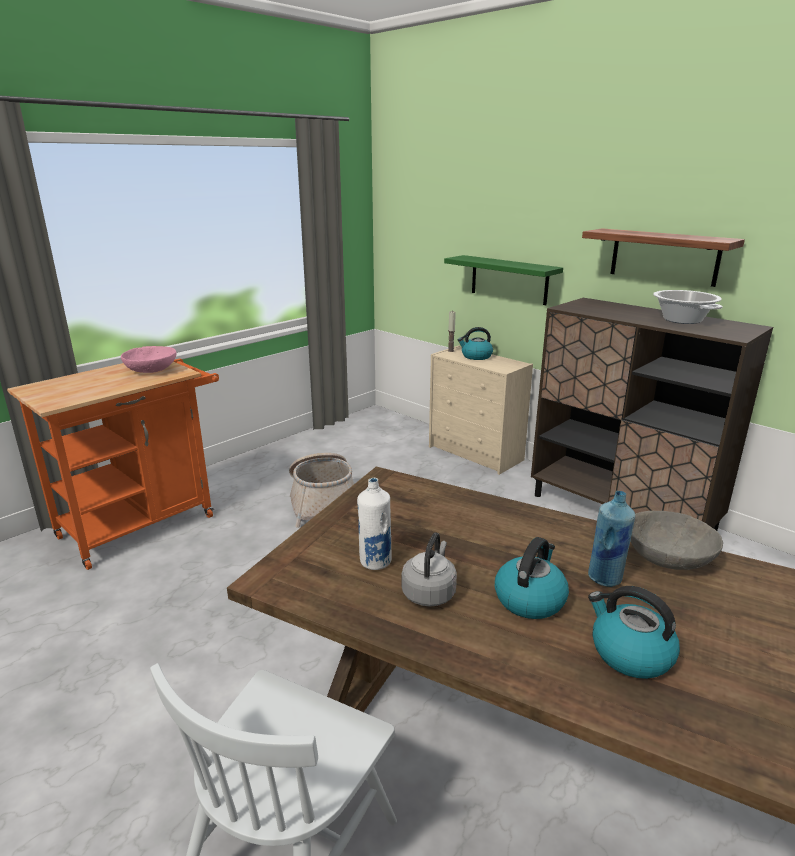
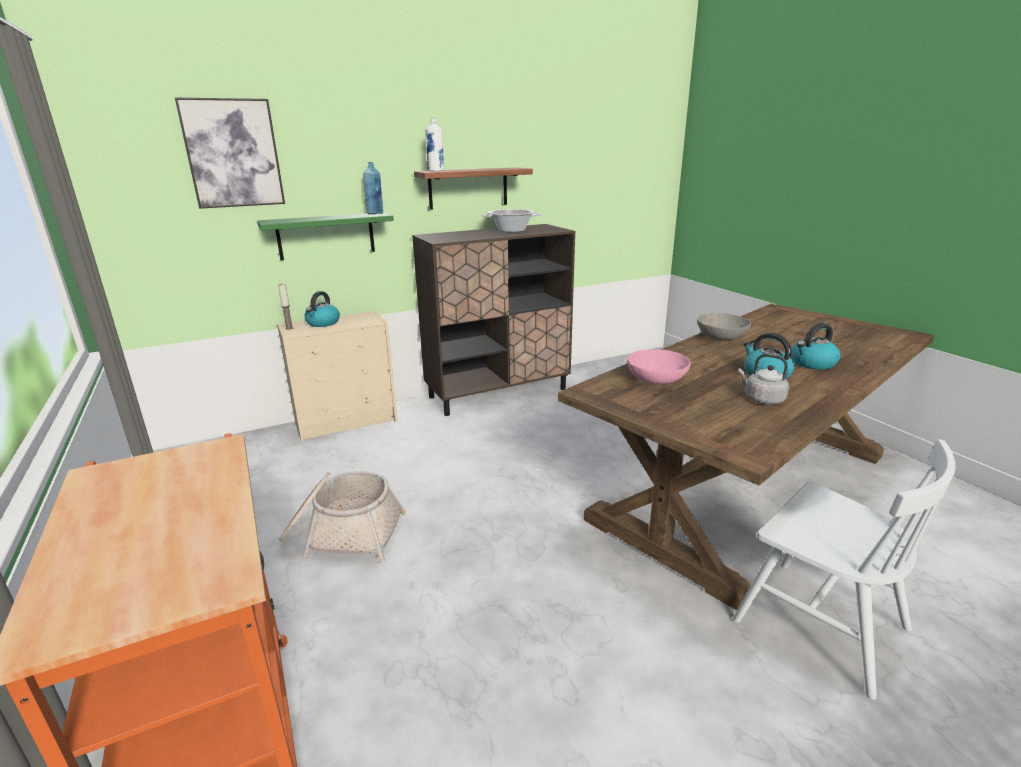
camera: 70 degrees left, 0 degrees up
pink bowl [121,346,176,373] -> pink bowl moved to [627,350,691,385]
white bottle [357,478,392,570] -> white bottle moved to [426,118,444,172]
blue bottle [588,491,635,587] -> blue bottle moved to [363,162,383,214]
none -> picture [175,98,285,209]

